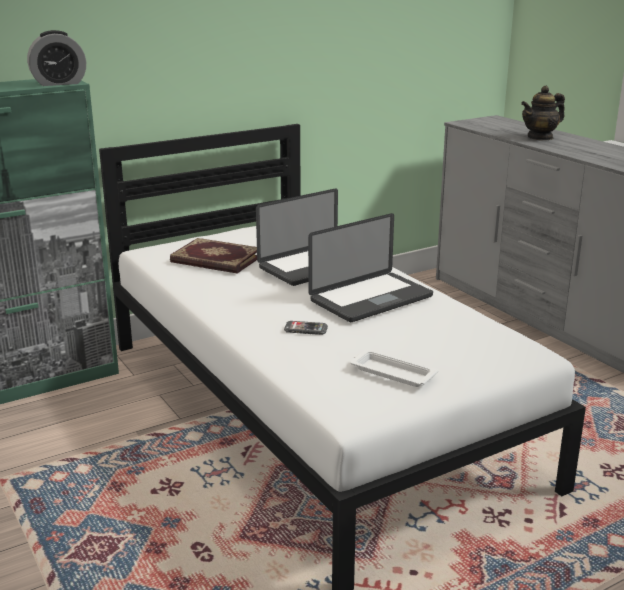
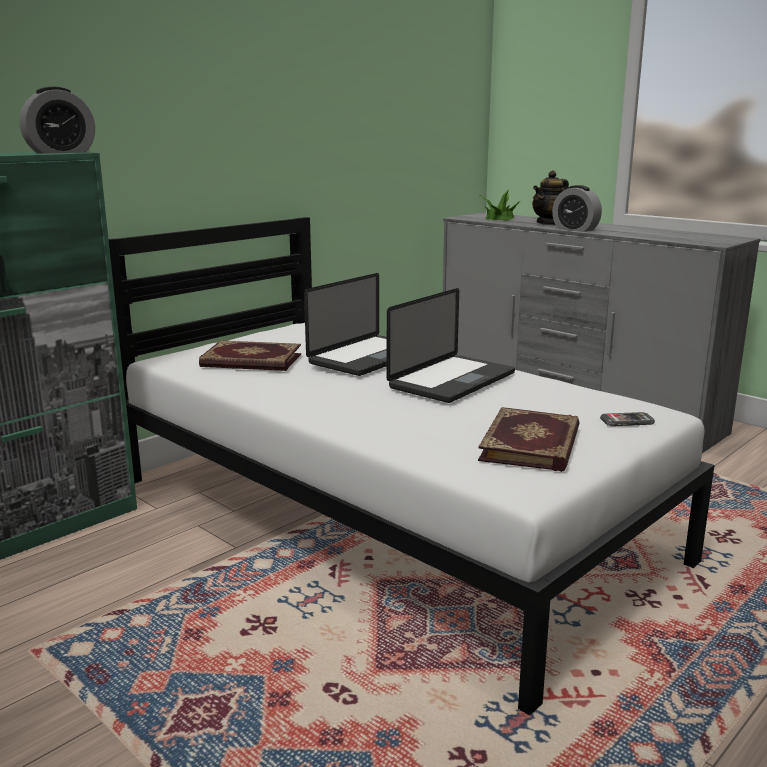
camera: 15 degrees left, 5 degrees down
phone [284,321,328,335] -> phone moved to [600,412,655,426]
white tray [350,349,439,387] -> book [478,407,580,472]
none -> potted plant [480,188,520,221]
none -> alarm clock [552,185,602,232]

